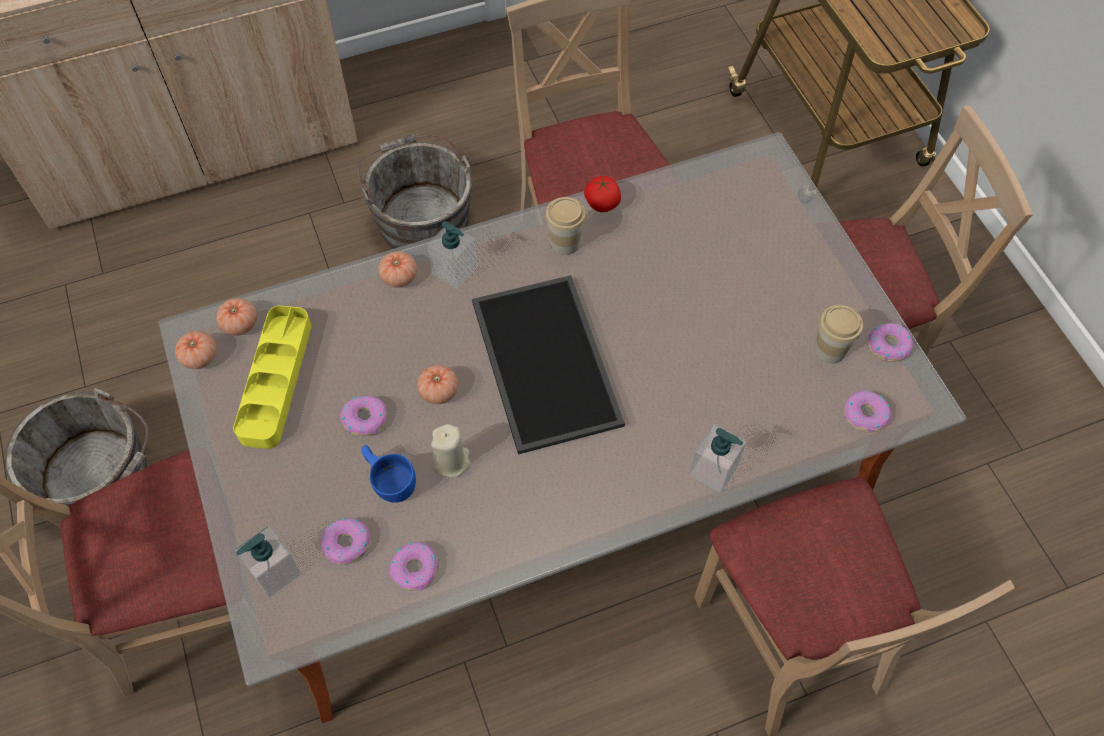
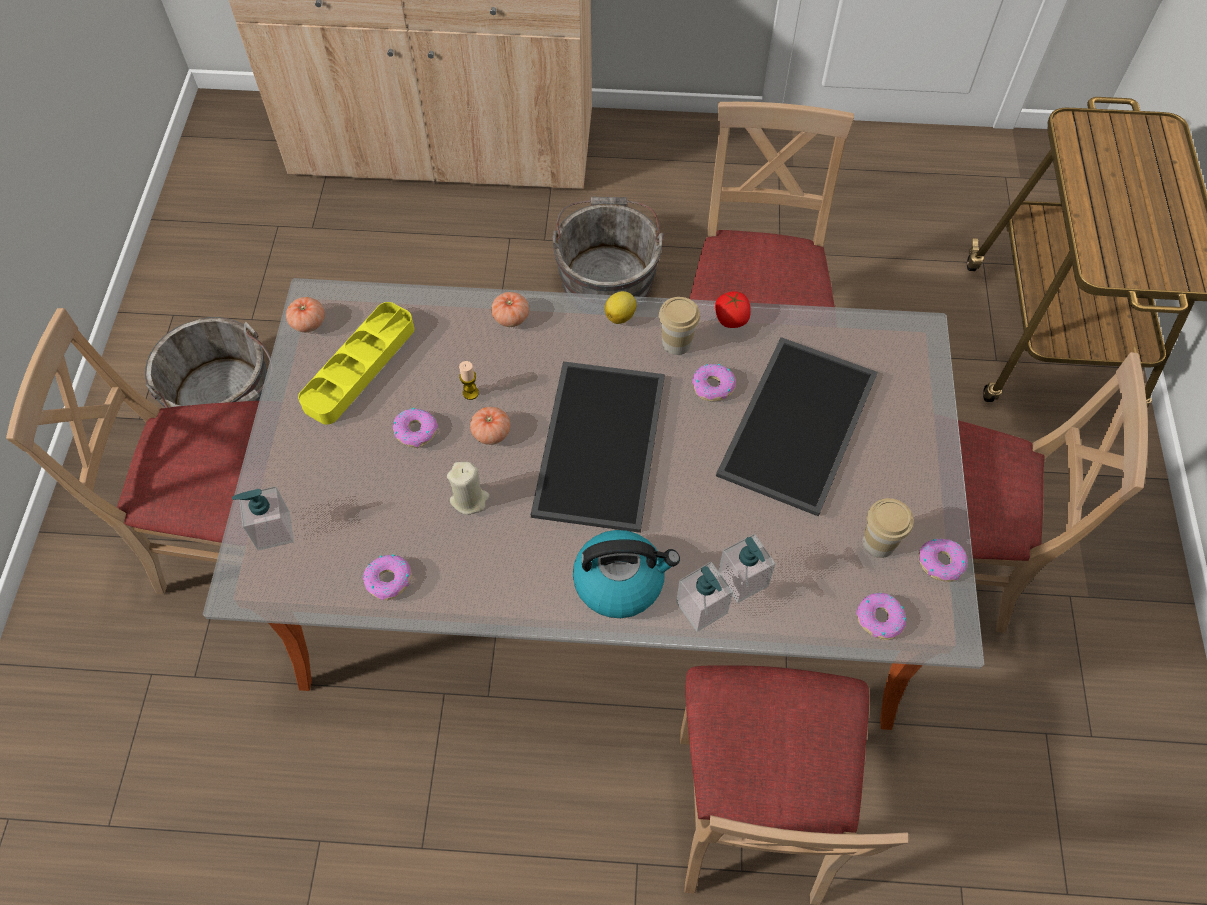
camera: 25 degrees right, 0 degrees up
tomato [216,298,257,335] -> none
donut [321,518,371,565] -> donut moved to [692,364,736,401]
blue cup [361,445,416,503] -> none
soap dispenser [427,221,478,289] -> soap dispenser moved to [718,534,775,603]
none -> candle [459,361,479,400]
none -> kettle [573,530,680,618]
none -> lemon [605,291,637,324]
none -> tray [716,337,878,517]

